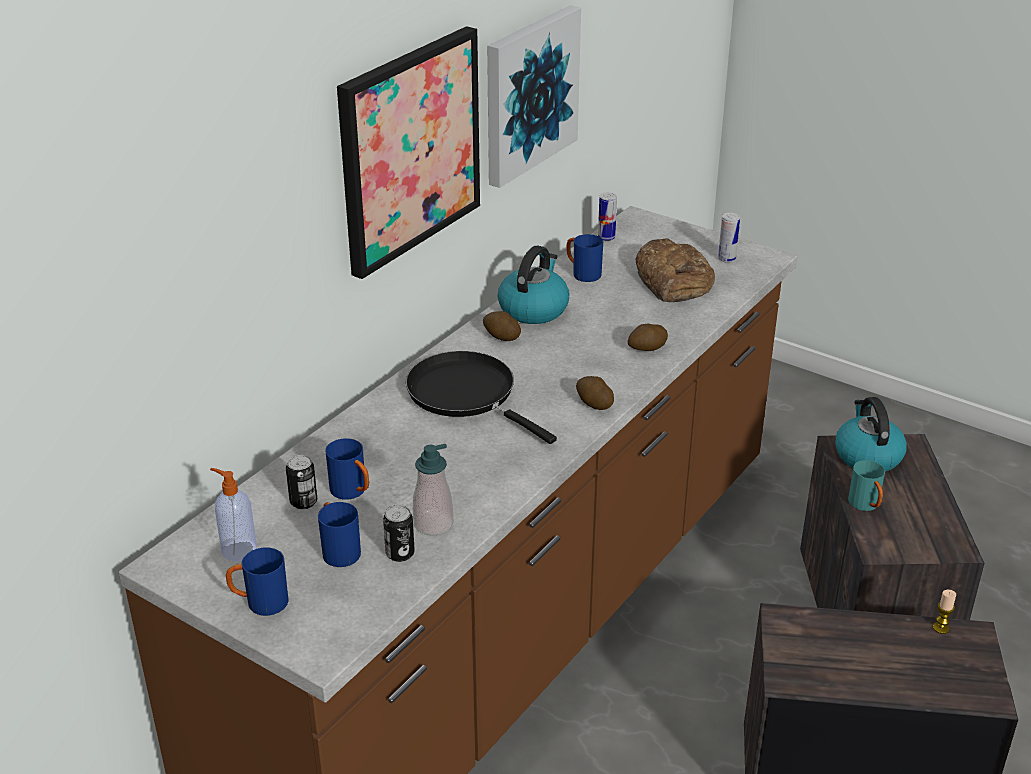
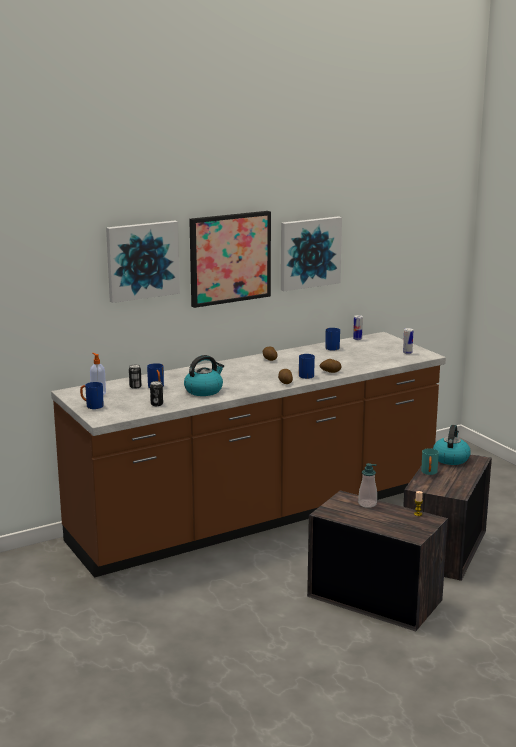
camera: 25 degrees right, 15 degrees down
blue mug [318,502,361,567] -> blue mug moved to [299,354,315,379]
black frying pan [406,351,557,444] -> none
soap dispenser [413,444,454,536] -> soap dispenser moved to [358,463,377,508]
kettle [498,246,569,324] -> kettle moved to [184,355,224,396]
bread [636,238,715,302] -> none
none -> picture [106,221,180,303]

